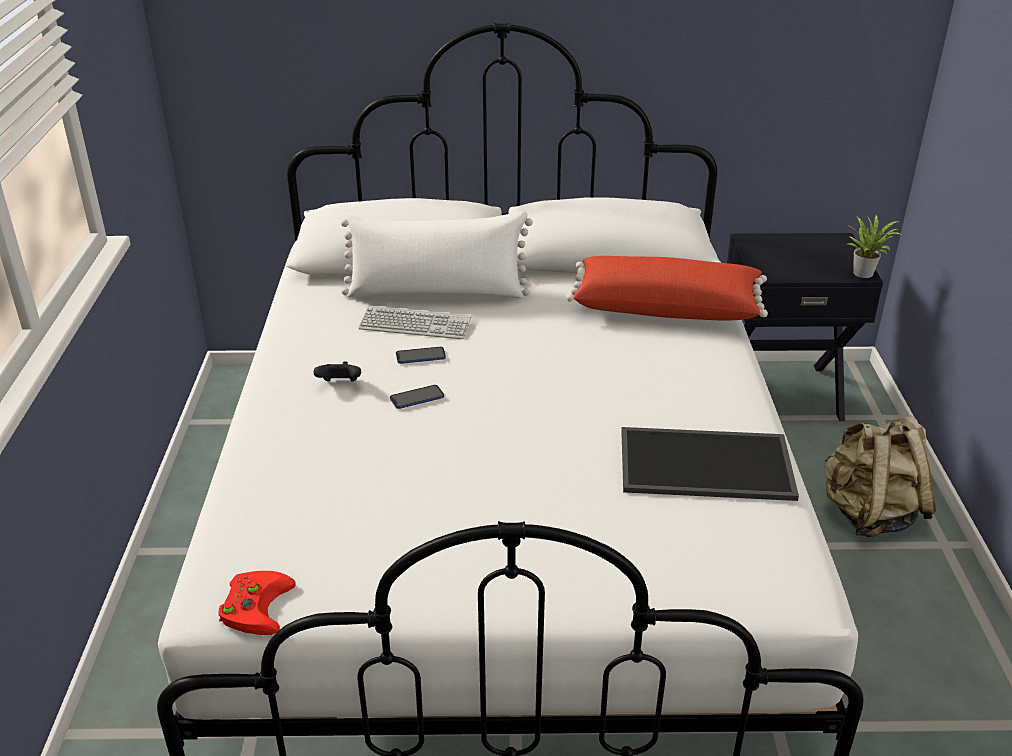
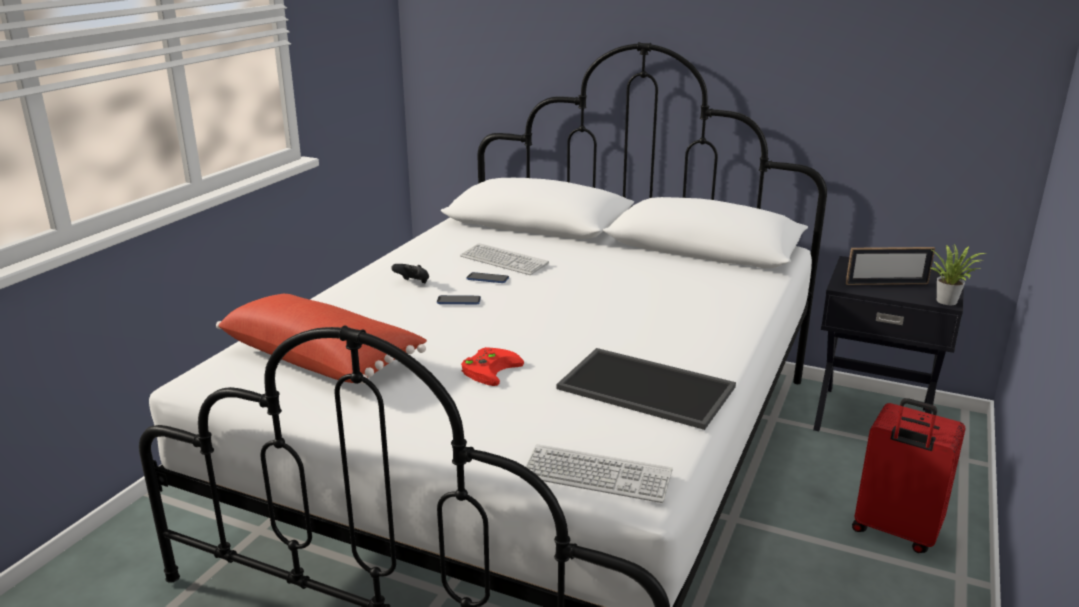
camera: 25 degrees right, 10 degrees down
red game controller [218,571,296,635] -> red game controller moved to [461,347,524,386]
white pillow [341,211,533,299] -> none
red pillow [566,256,768,321] -> red pillow moved to [216,294,427,384]
beige backpack [824,415,936,537] -> red suitcase [852,398,966,553]
none -> keyboard [525,444,673,503]
none -> picture frame [846,247,935,285]

